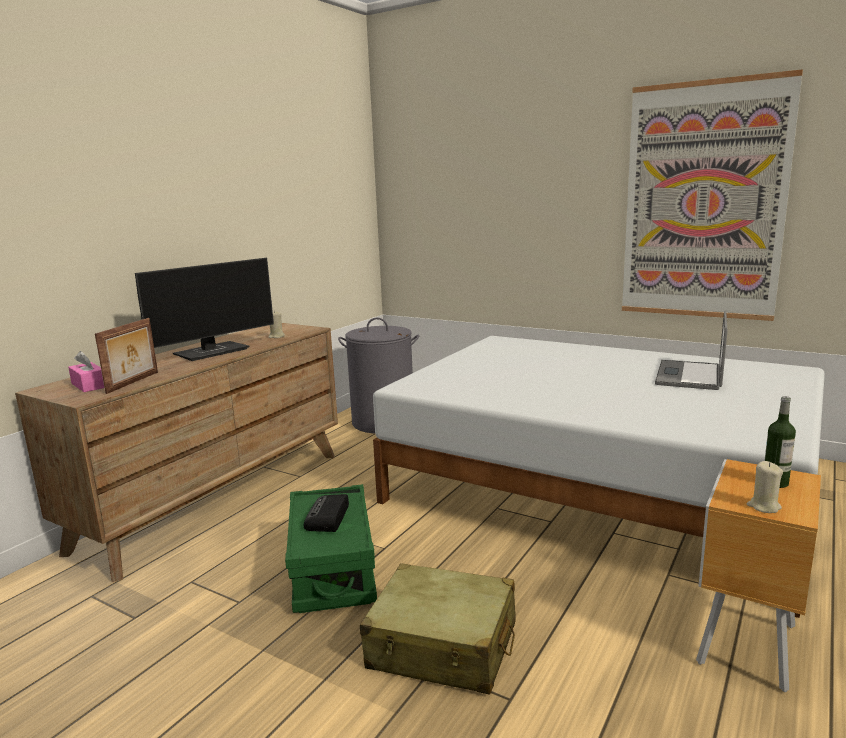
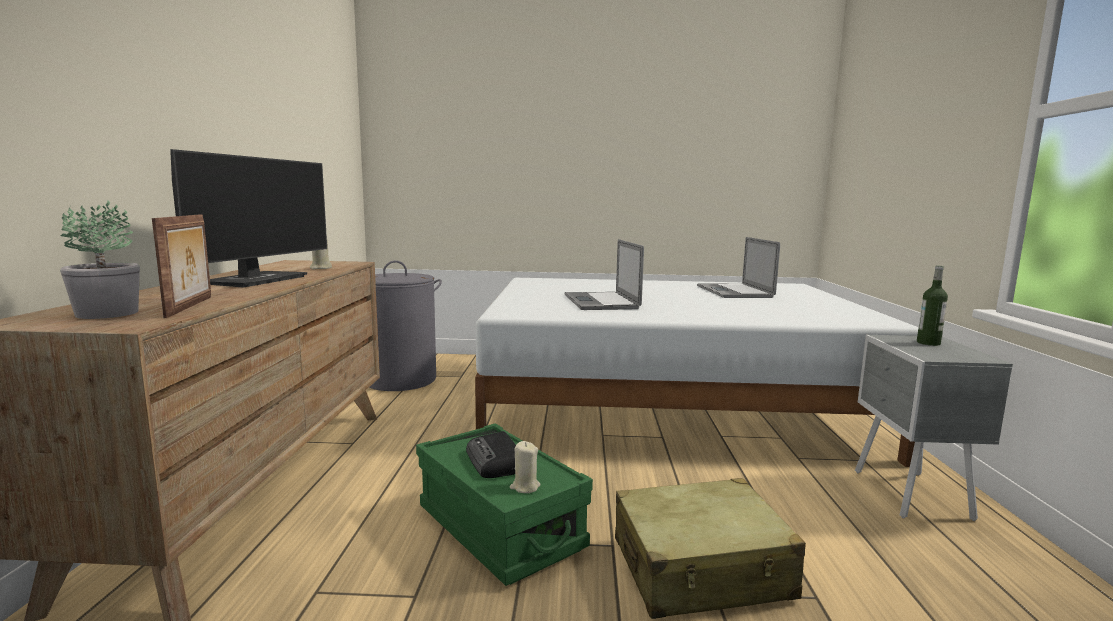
camera: 30 degrees left, 5 degrees down
pink tissue box [68,351,104,392] -> potted plant [60,200,140,319]
picture [622,69,803,321] -> none
brown nightstand [696,459,821,692] -> grey nightstand [855,335,1013,521]
beige candle [747,461,783,513] -> beige candle moved to [510,441,540,493]
none -> laptop [565,239,644,310]

